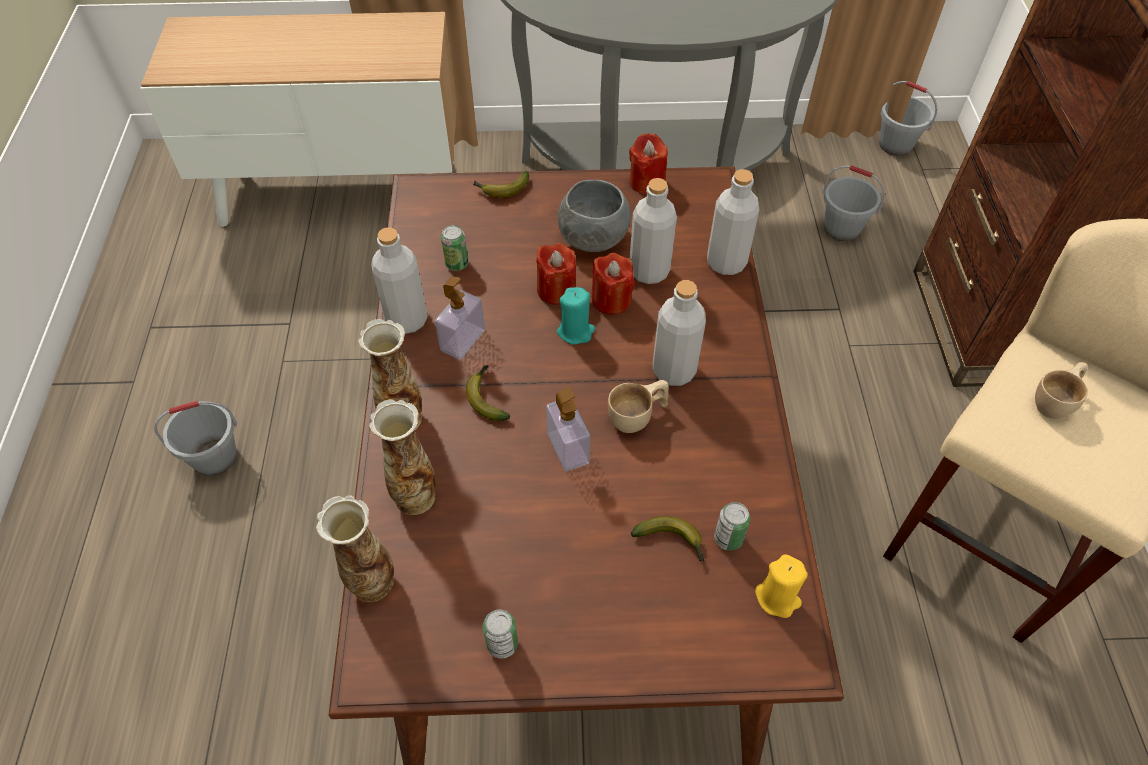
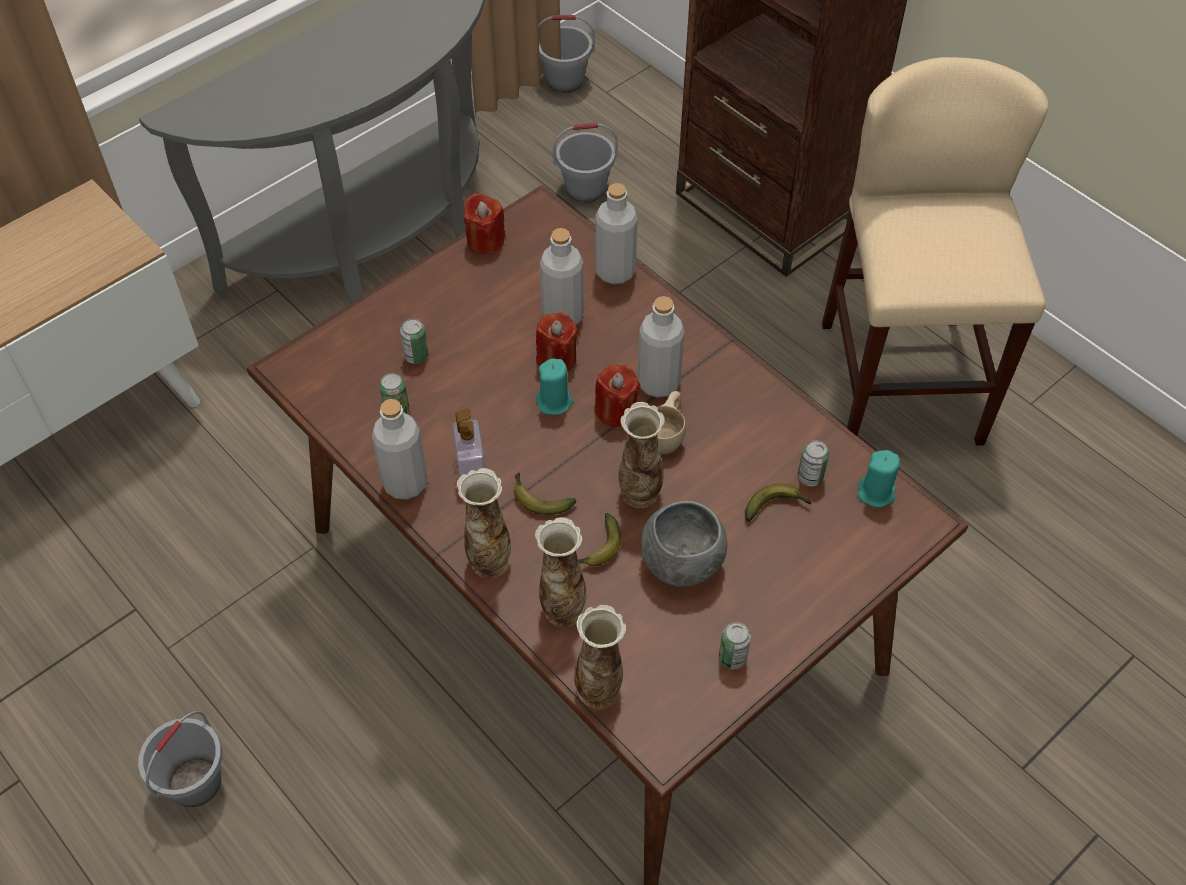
camera: 40 degrees left, 0 degrees up
banana [473,171,529,197] -> banana moved to [578,513,621,566]
red candle [536,243,576,305] -> red candle moved to [594,365,641,427]
soap dispenser [546,387,590,471] -> vase [619,402,665,508]
grey bowl [558,180,631,252] -> grey bowl moved to [641,501,727,587]
yellow candle [755,554,808,618] -> turquoise candle [858,450,900,507]
beige cup [1035,362,1088,419] -> none
none -> can [400,318,429,364]

